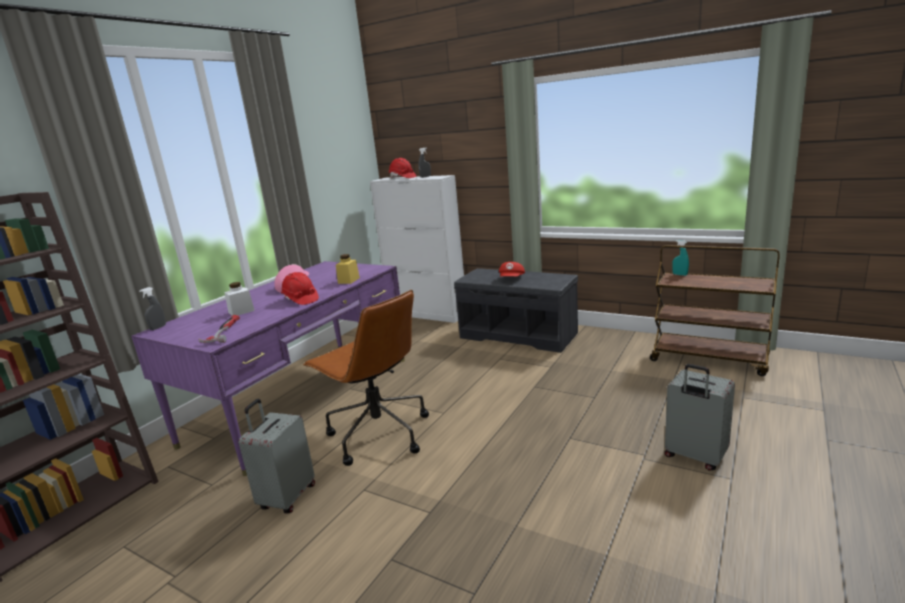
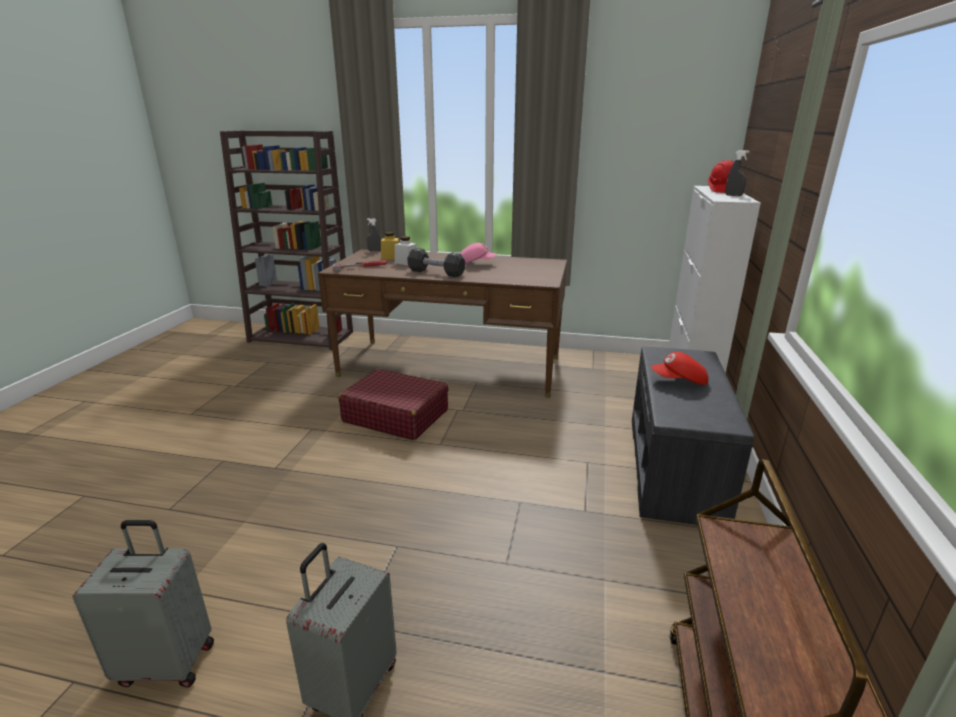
camera: 70 degrees right, 5 degrees up
purple desk [131,261,405,476] -> brown desk [318,249,567,398]
grey suitcase [239,399,315,514] -> grey suitcase moved to [72,520,214,687]
red hard hat [281,272,319,305] -> black dumbbell [407,248,465,277]
brown office chair [303,290,429,466] -> red suitcase [339,369,448,440]
yellow jar [336,254,360,284] -> yellow jar moved to [381,232,399,260]
turquoise spray bottle [672,240,689,276] -> none

